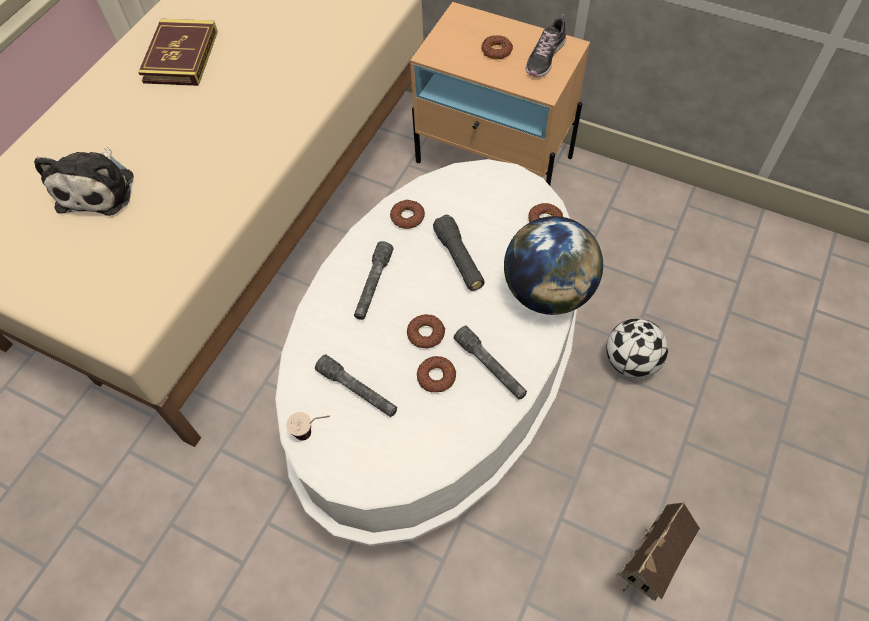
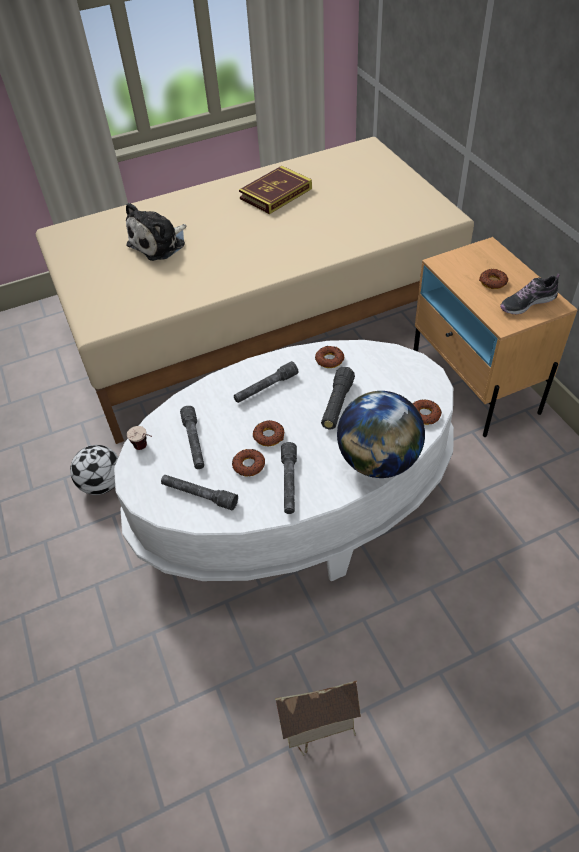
camera: 40 degrees right, 10 degrees down
football [606,318,668,378] -> football moved to [70,445,118,495]
none -> grey flashlight [161,475,238,510]

